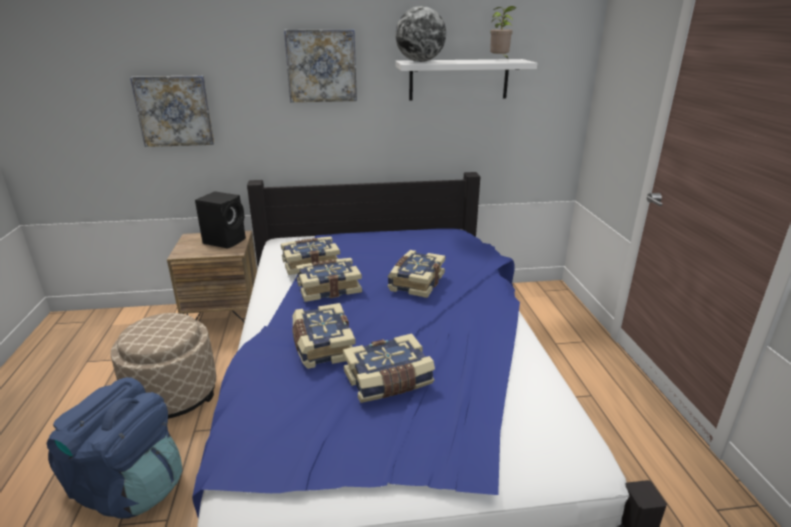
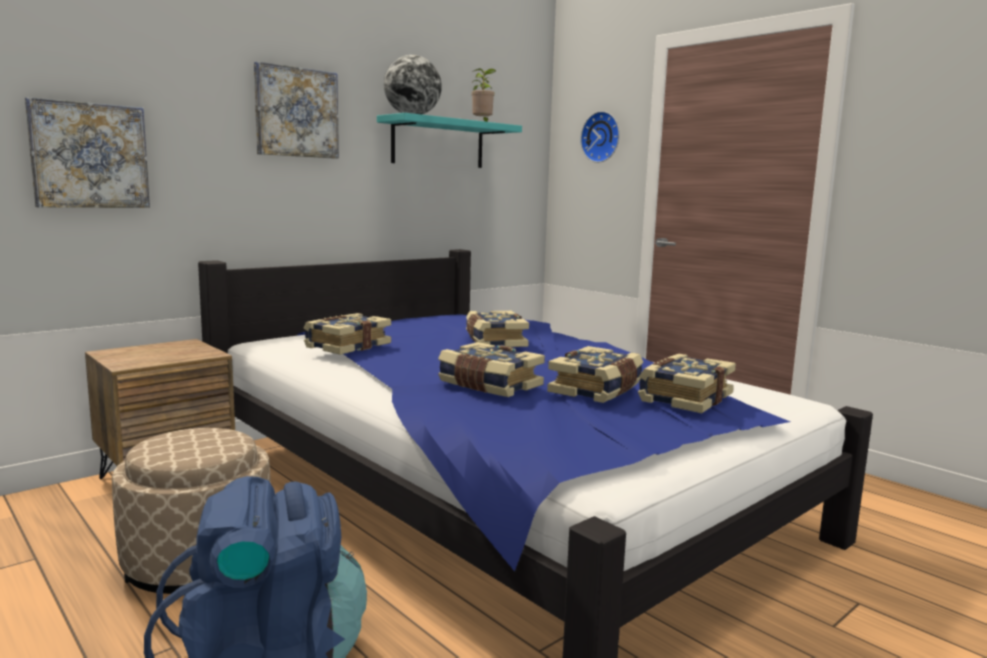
camera: 35 degrees left, 15 degrees down
black speaker [195,191,246,249] -> none
book [296,258,362,302] -> book moved to [638,354,736,413]
white shelf [395,59,537,101] -> turquoise shelf [377,113,522,168]
none -> wall clock [580,111,620,163]

